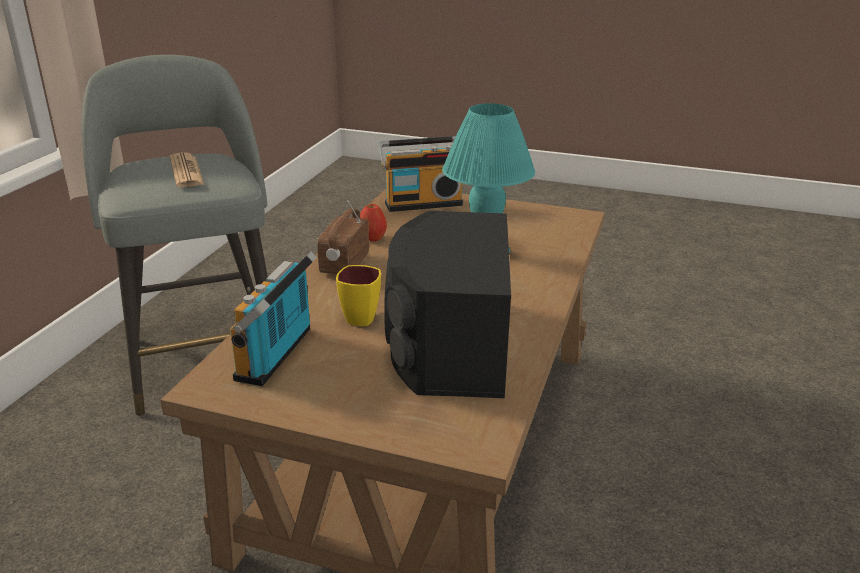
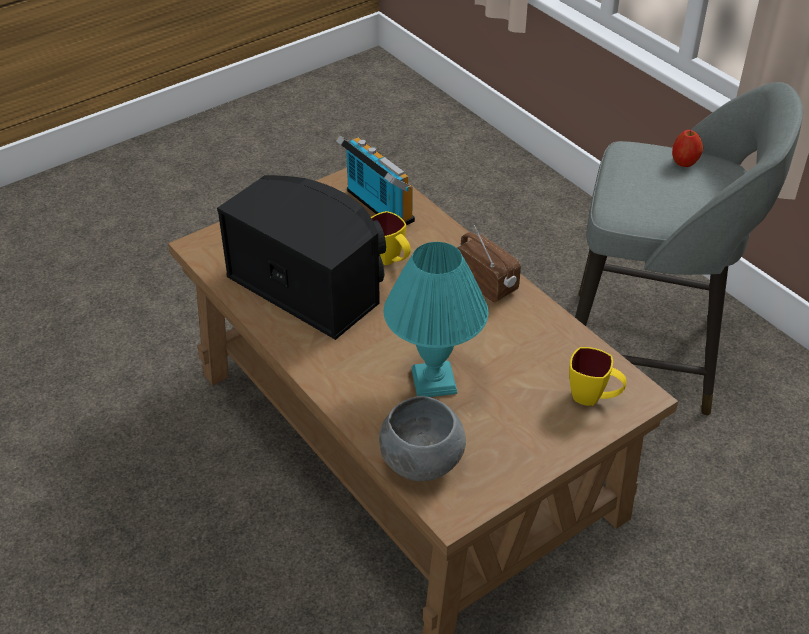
camera: 125 degrees right, 15 degrees up
newspaper [170,153,205,188] -> none
apple [360,204,387,241] -> apple moved to [672,130,703,167]
radio [379,136,463,212] -> yellow mug [569,347,627,406]
none -> grey bowl [379,396,466,481]

